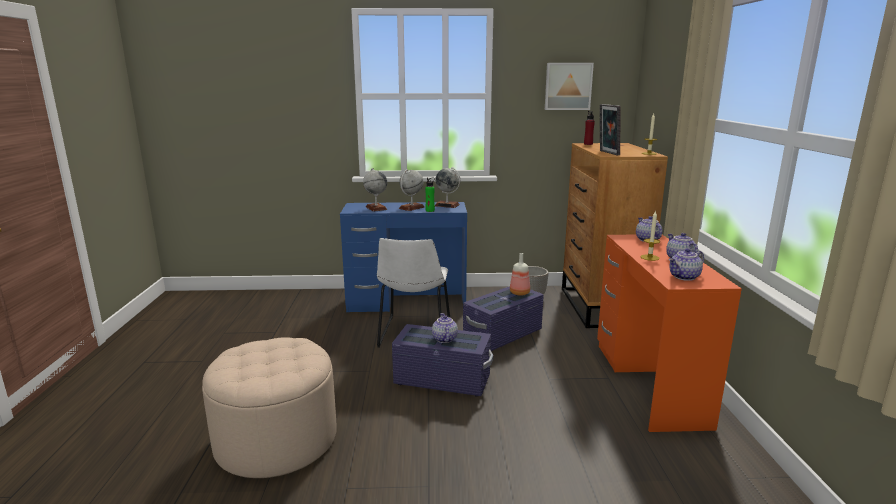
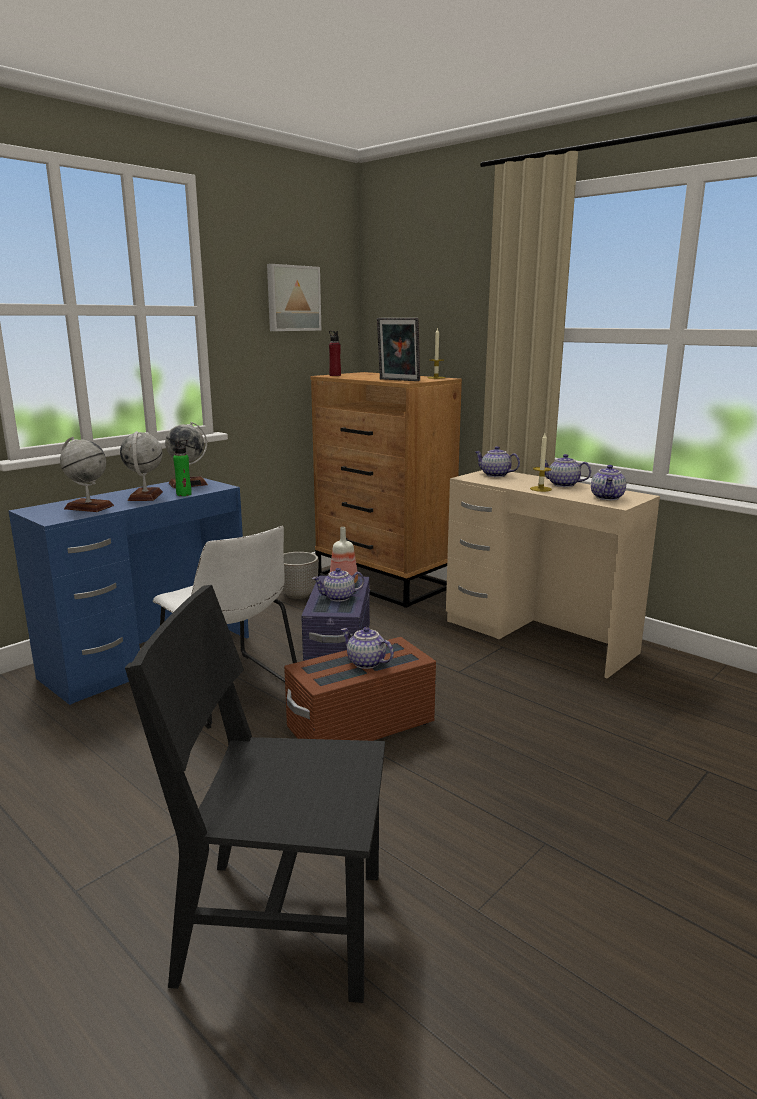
camera: 45 degrees left, 0 degrees up
beige ottoman [202,337,337,478] -> black chair [125,585,385,1003]
purple storage box [392,324,493,397] -> brown storage box [284,637,436,741]
orange desk [597,235,742,432] -> beige desk [446,470,660,679]
none -> teapot [312,568,365,602]

